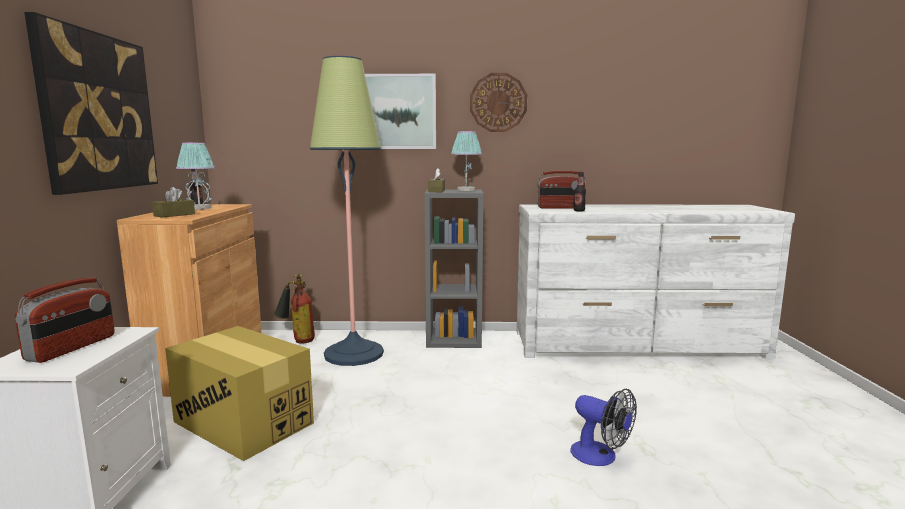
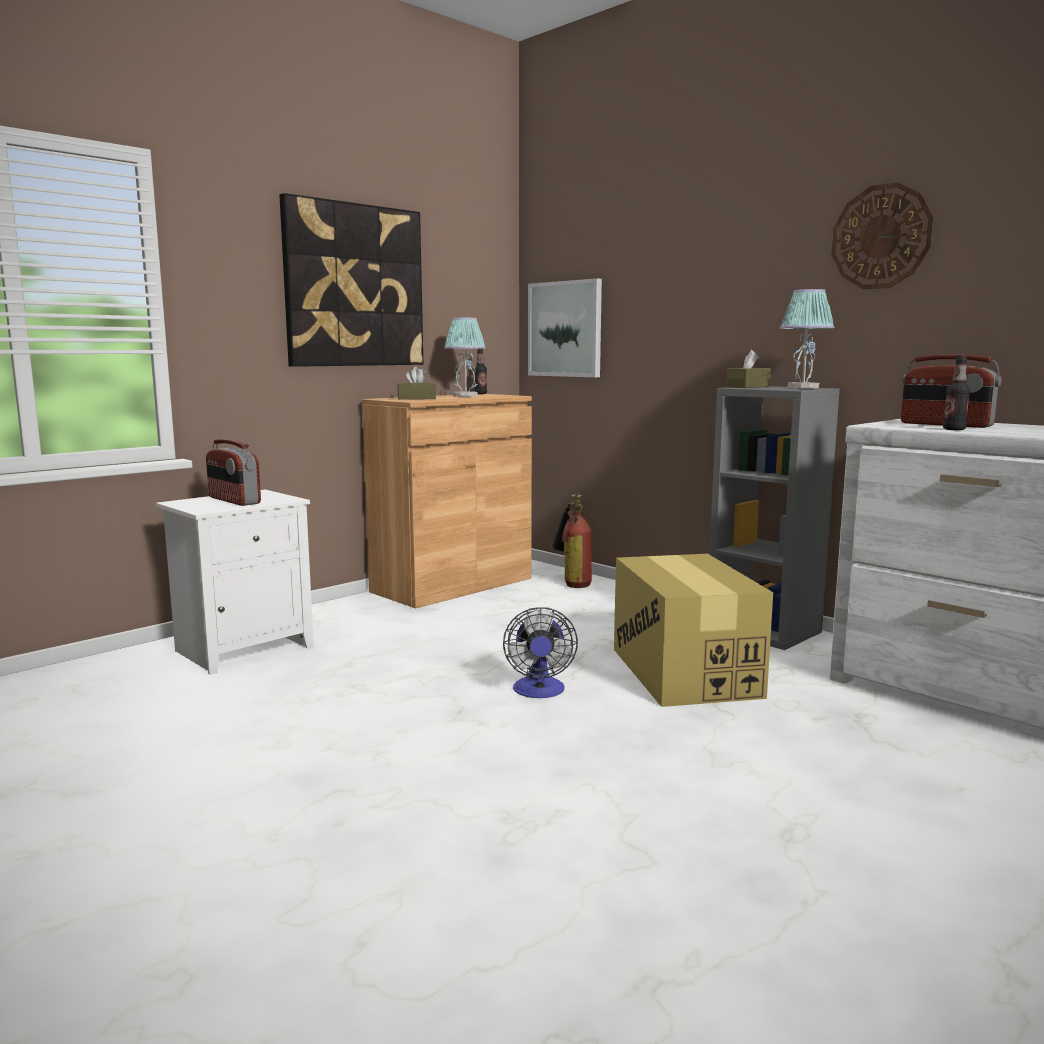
camera: 45 degrees right, 0 degrees up
radio [15,277,114,363] -> radio turned 75 degrees clockwise [206,439,261,506]
cardboard box [165,326,314,461] -> cardboard box moved to [614,554,773,707]
floor lamp [310,56,384,366] -> none
picture [365,74,436,149] -> picture moved to [528,278,602,377]
fan [570,389,637,466] -> fan moved to [503,607,578,698]

